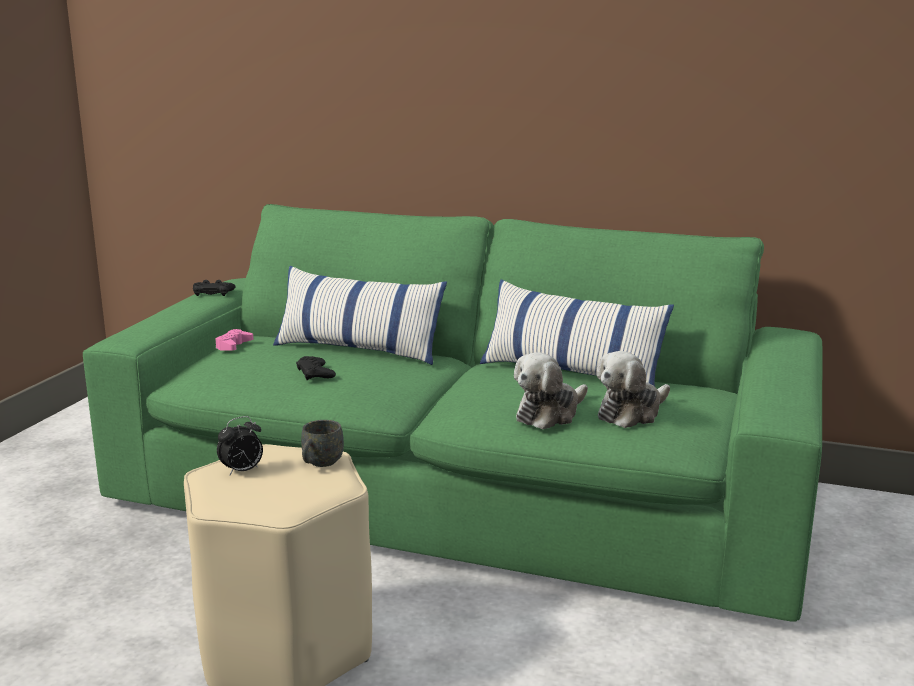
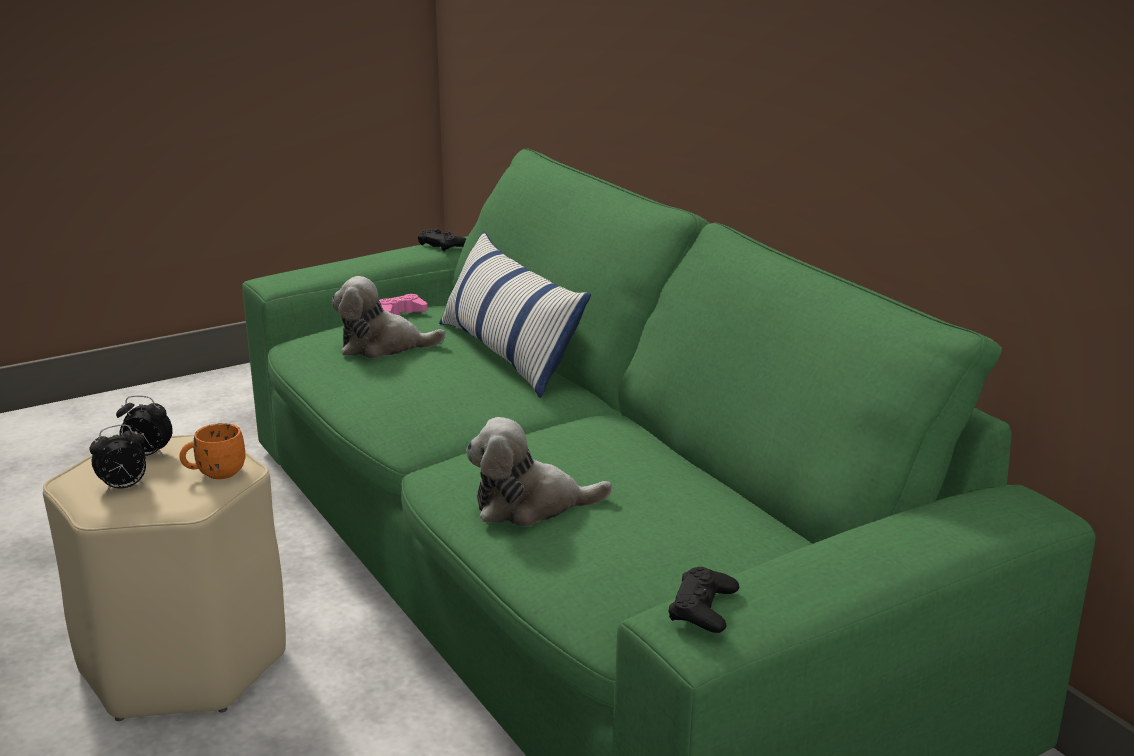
camera: 40 degrees right, 5 degrees up
black game controller [296,356,336,381] -> black game controller moved to [669,567,739,633]
grey mug [301,420,344,467] -> orange mug [179,423,246,479]
pillow [480,280,674,387] -> none
plush toy [597,351,670,428] -> plush toy moved to [332,276,446,359]
none -> alarm clock [89,424,146,493]

